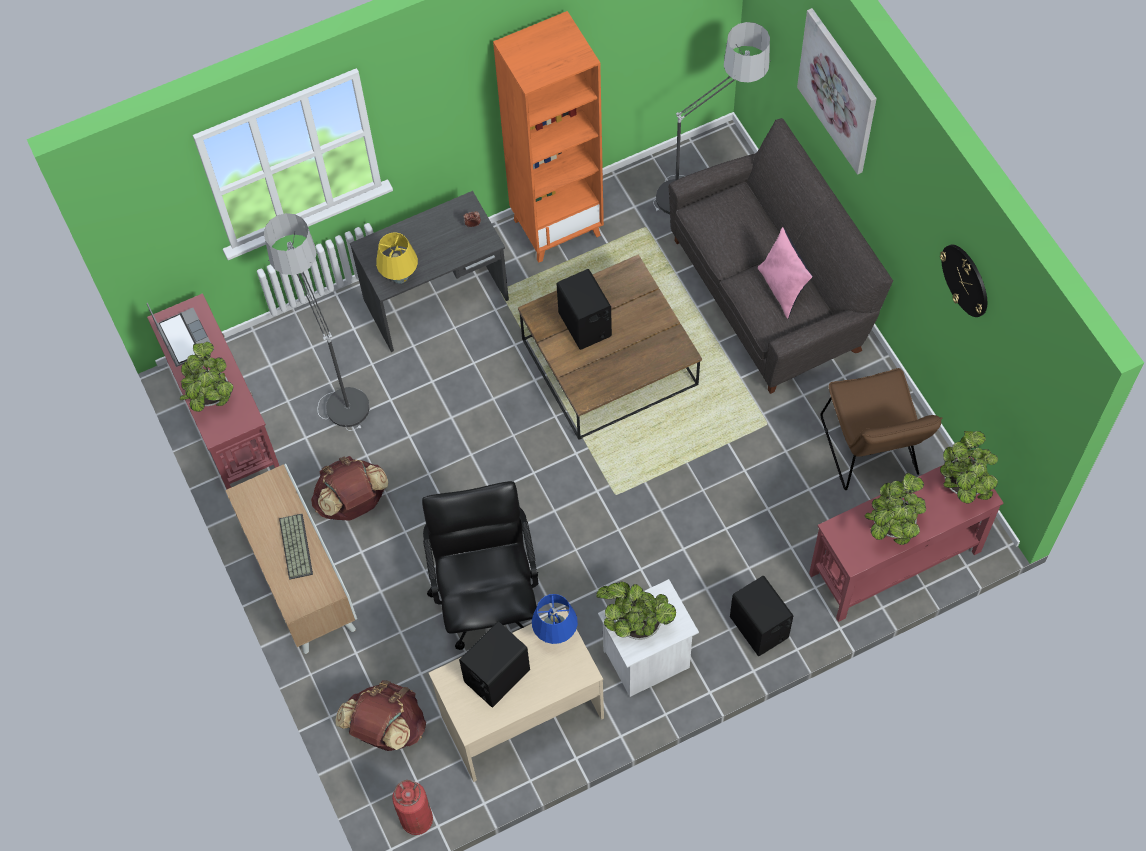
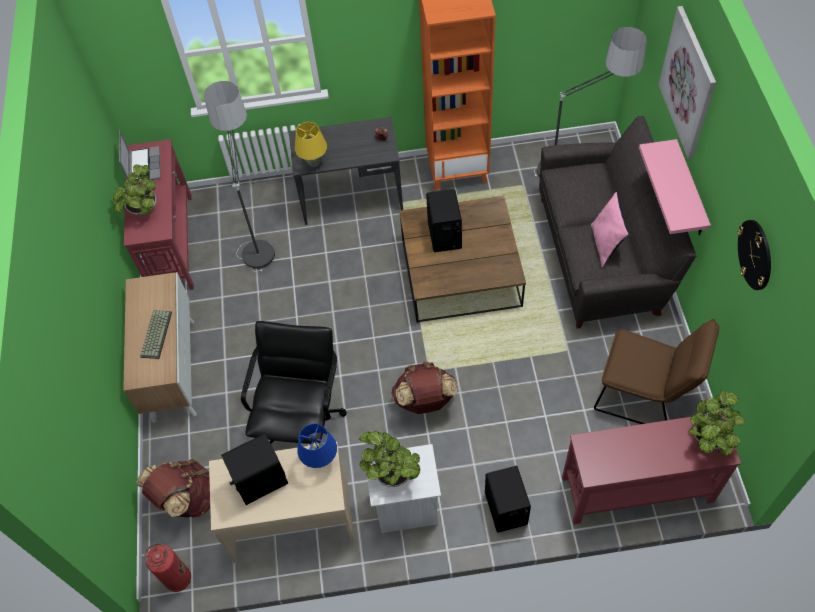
camera: 20 degrees right, 5 degrees down
brown backpack [311,456,389,521] -> brown backpack moved to [391,362,457,414]
brown chair [820,368,942,490] -> brown chair turned 75 degrees counterclockwise [594,319,719,424]
potted plant [865,473,926,545] -> none
none -> pink shelf [639,139,711,235]

